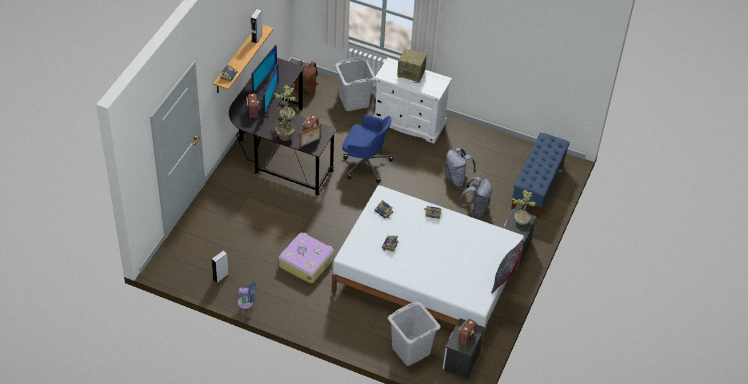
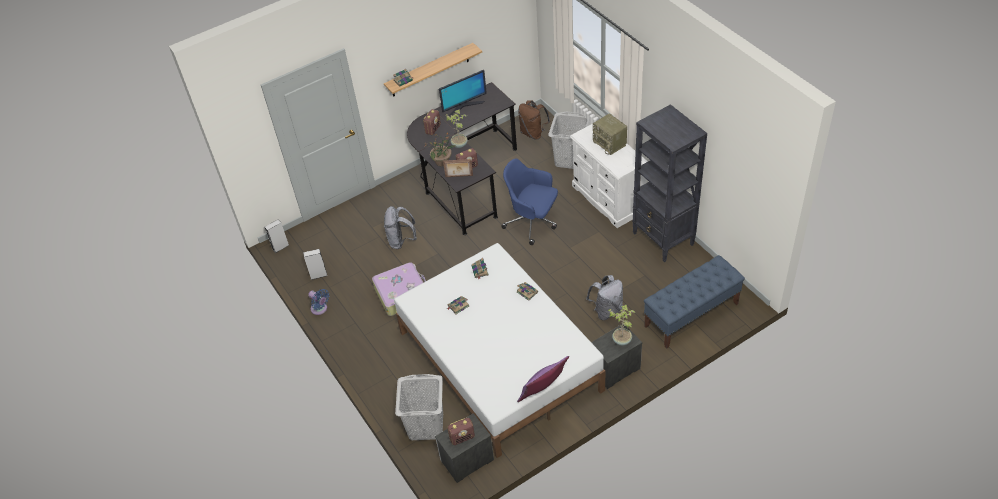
camera: 40 degrees right, 0 degrees up
grey speaker [251,9,263,44] -> grey speaker moved to [265,219,289,253]
monitor [260,63,280,118] -> none
blue office chair [342,114,394,183] -> blue office chair turned 150 degrees clockwise [501,159,558,245]
grey backpack [445,147,476,187] -> grey backpack moved to [384,206,417,249]
grey pillow [491,240,523,293] -> purple pillow [517,356,569,402]
none -> black bookcase [632,104,707,262]

